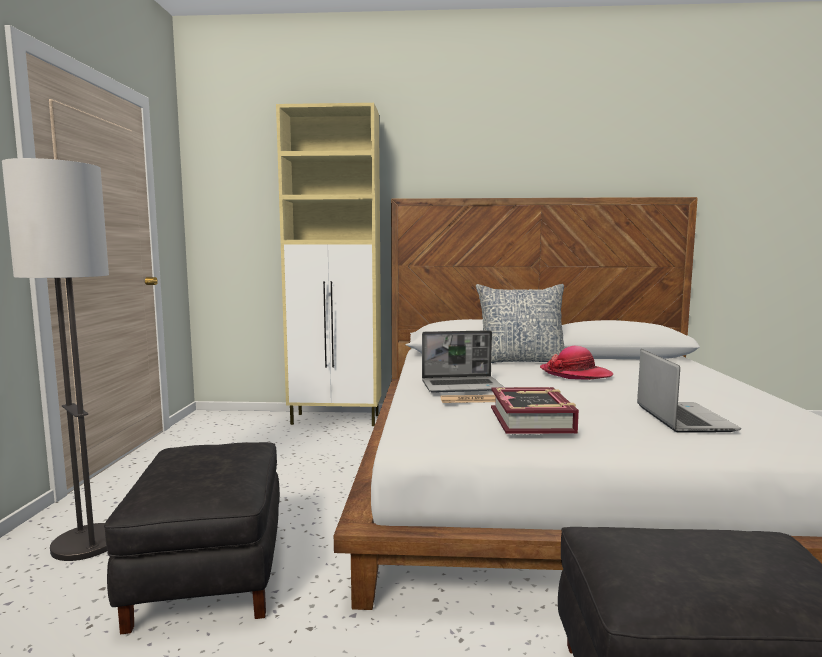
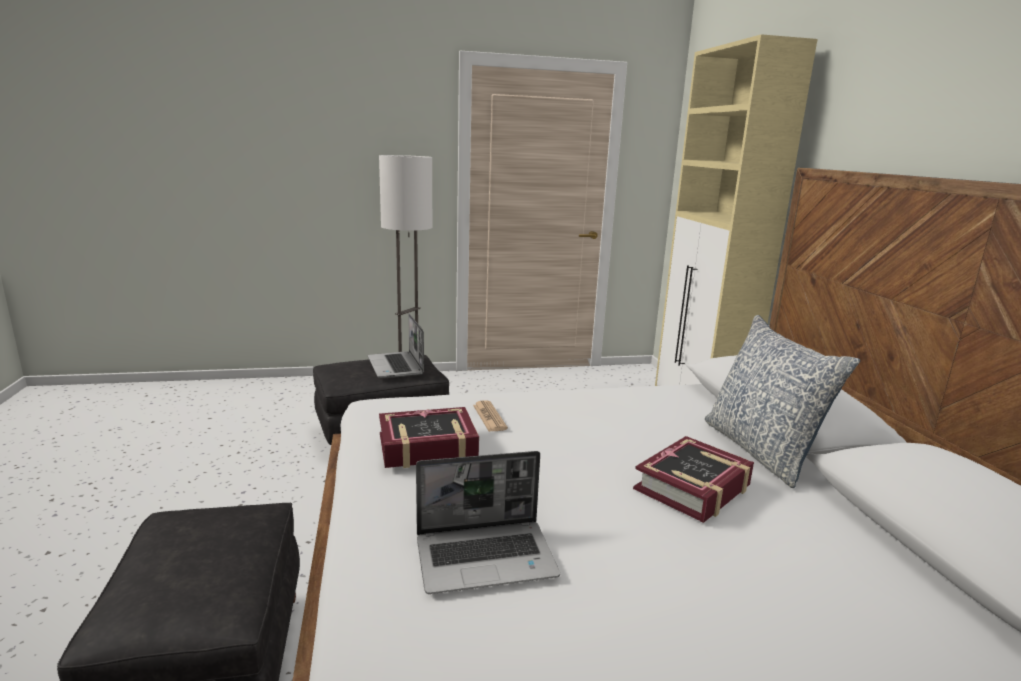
camera: 75 degrees right, 10 degrees up
laptop [422,330,503,393] -> laptop moved to [368,313,424,378]
hat [540,346,613,380] -> book [633,436,754,523]

